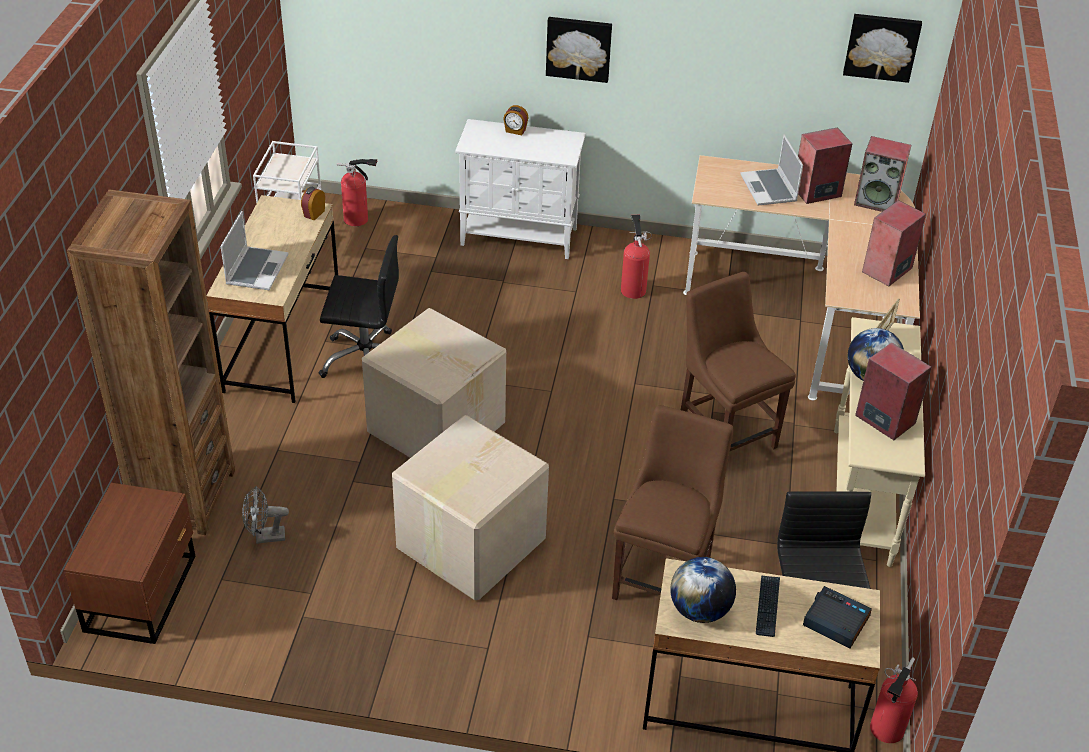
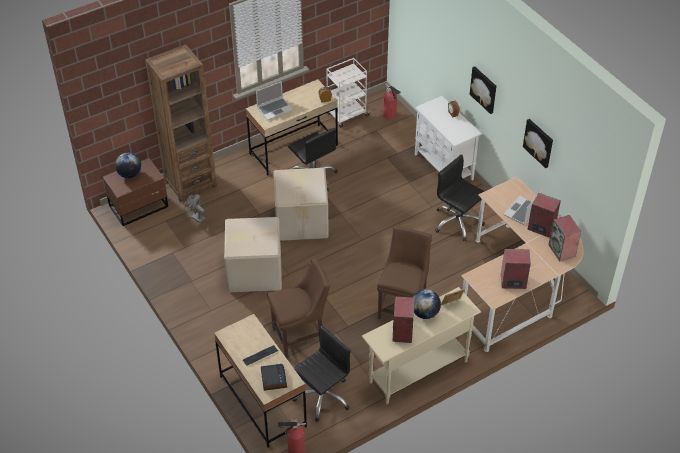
camera: 50 degrees right, 5 degrees up
fire extinguisher [621,215,652,299] -> black office chair [435,154,485,241]
globe [670,557,736,623] -> globe moved to [115,153,141,178]
picture [843,14,922,83] -> picture moved to [523,119,553,168]

